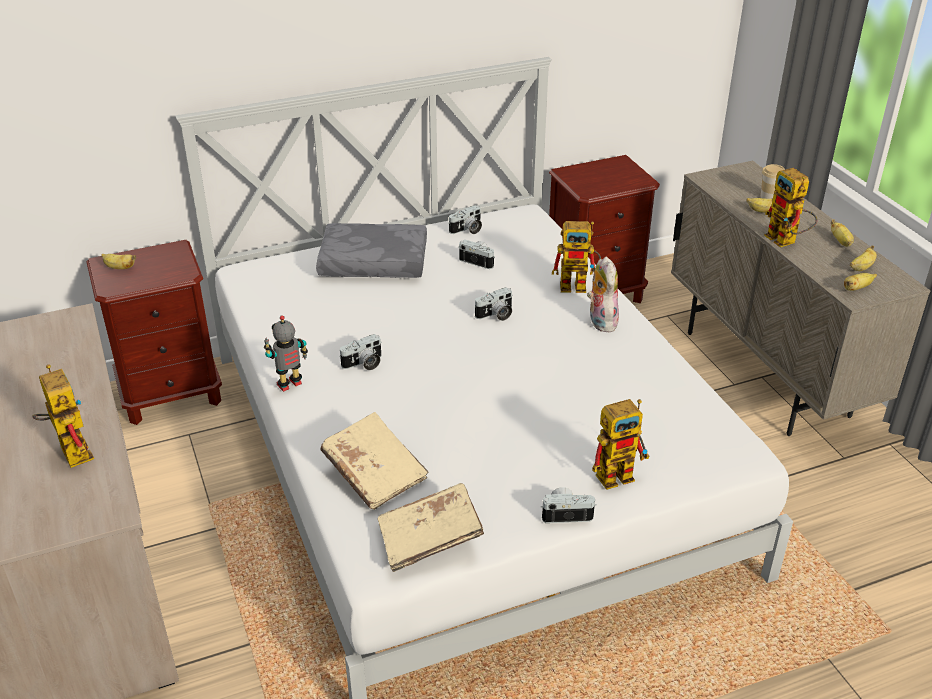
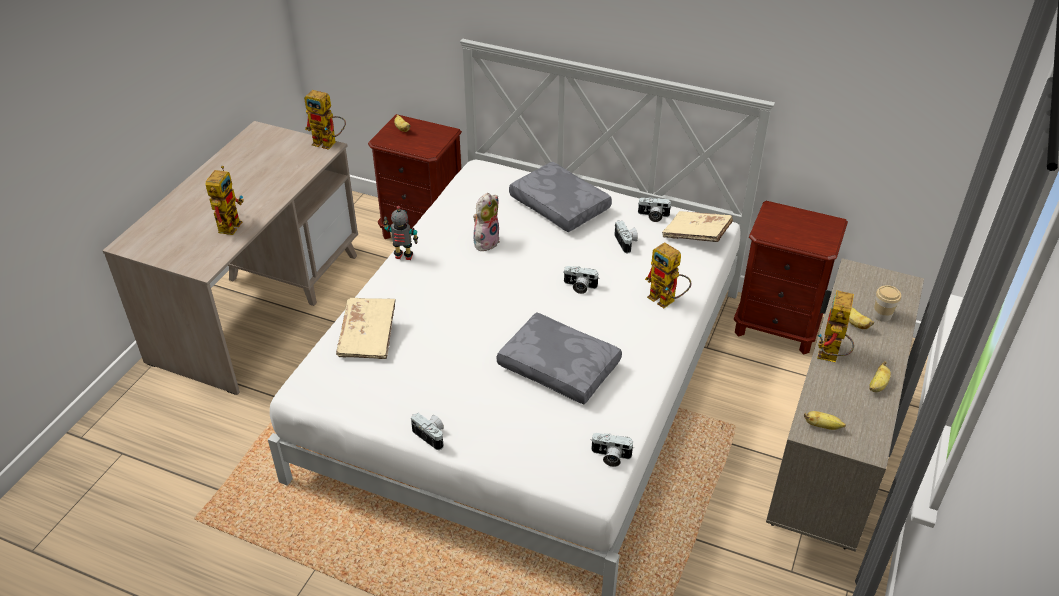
camera: 45 degrees right, 5 degrees up
camera [339,334,381,370] -> camera moved to [590,433,634,467]
beige book [378,483,484,572] -> beige book moved to [662,211,733,242]
plush toy [587,257,619,332] -> plush toy moved to [473,193,500,251]
toy robot [592,399,650,490] -> toy robot moved to [304,90,346,150]
banana [850,245,877,271] -> none
none -> grey pillow [497,312,622,404]

